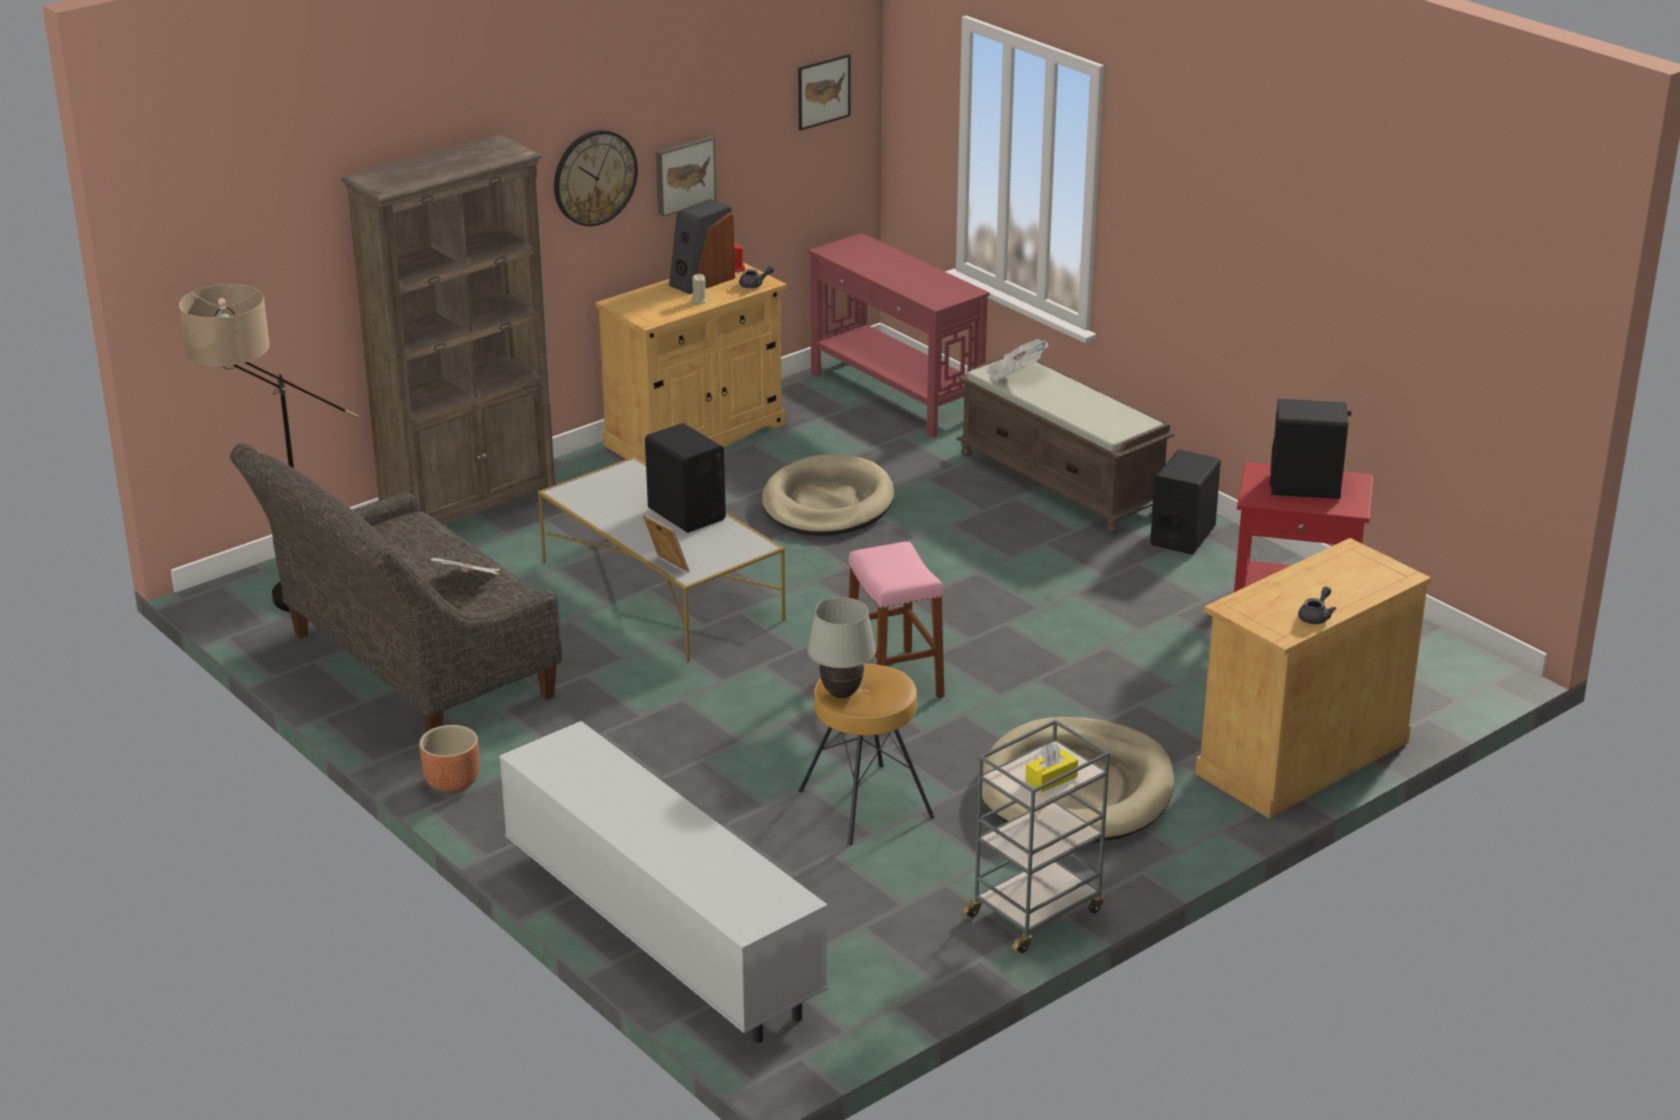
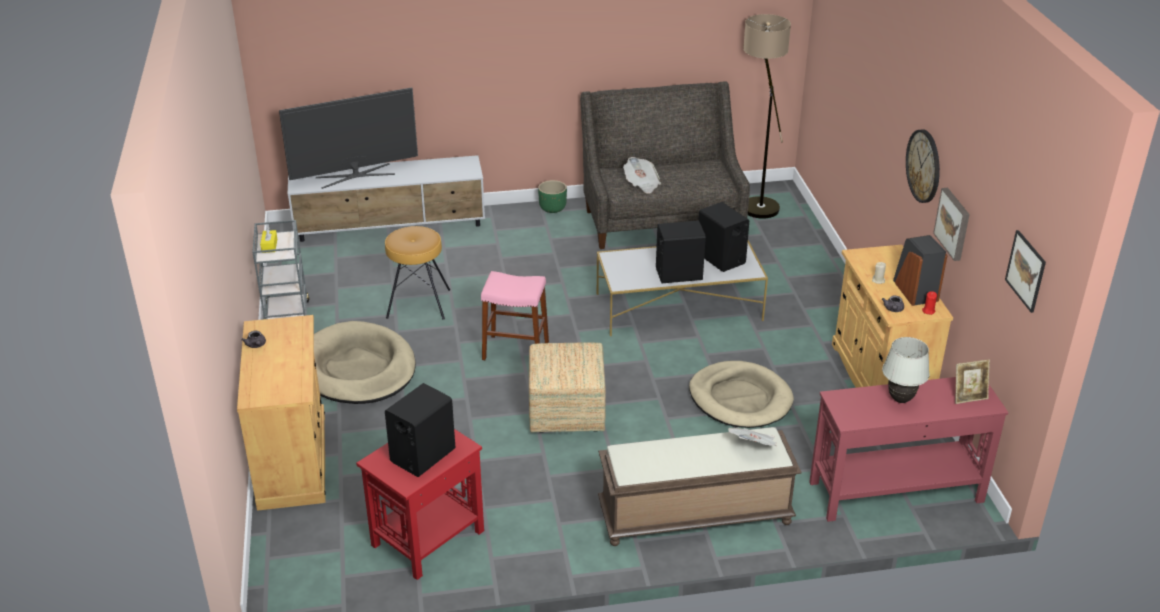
camera: 120 degrees right, 5 degrees up
brown bookcase [341,134,556,525] -> none
brown planter [419,725,479,793] -> green planter [538,180,567,213]
picture frame [643,514,689,572] -> picture frame moved to [955,360,990,404]
white table lamp [807,597,876,698] -> white table lamp moved to [882,337,930,403]
black speaker [1150,449,1221,555] -> black speaker moved to [698,202,749,272]
none -> television [279,88,418,189]
none -> ottoman [529,343,606,433]

